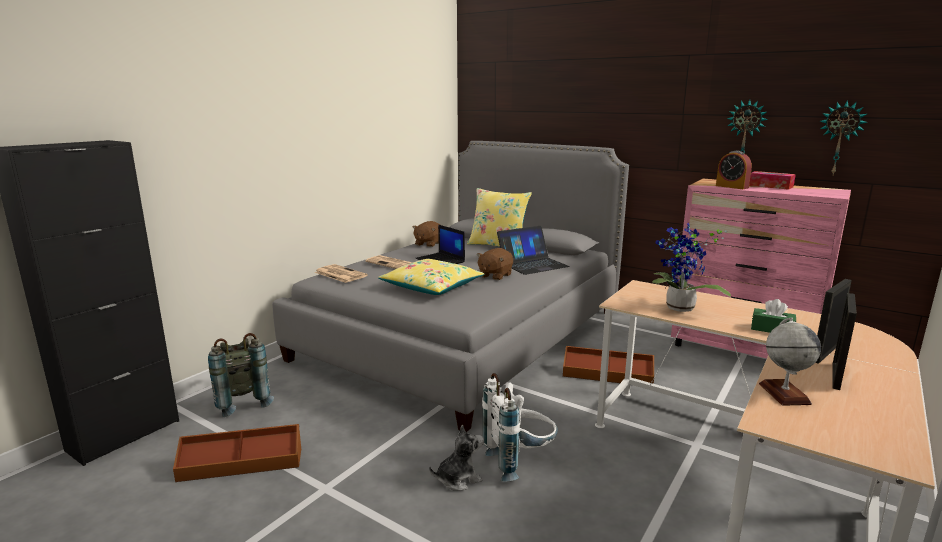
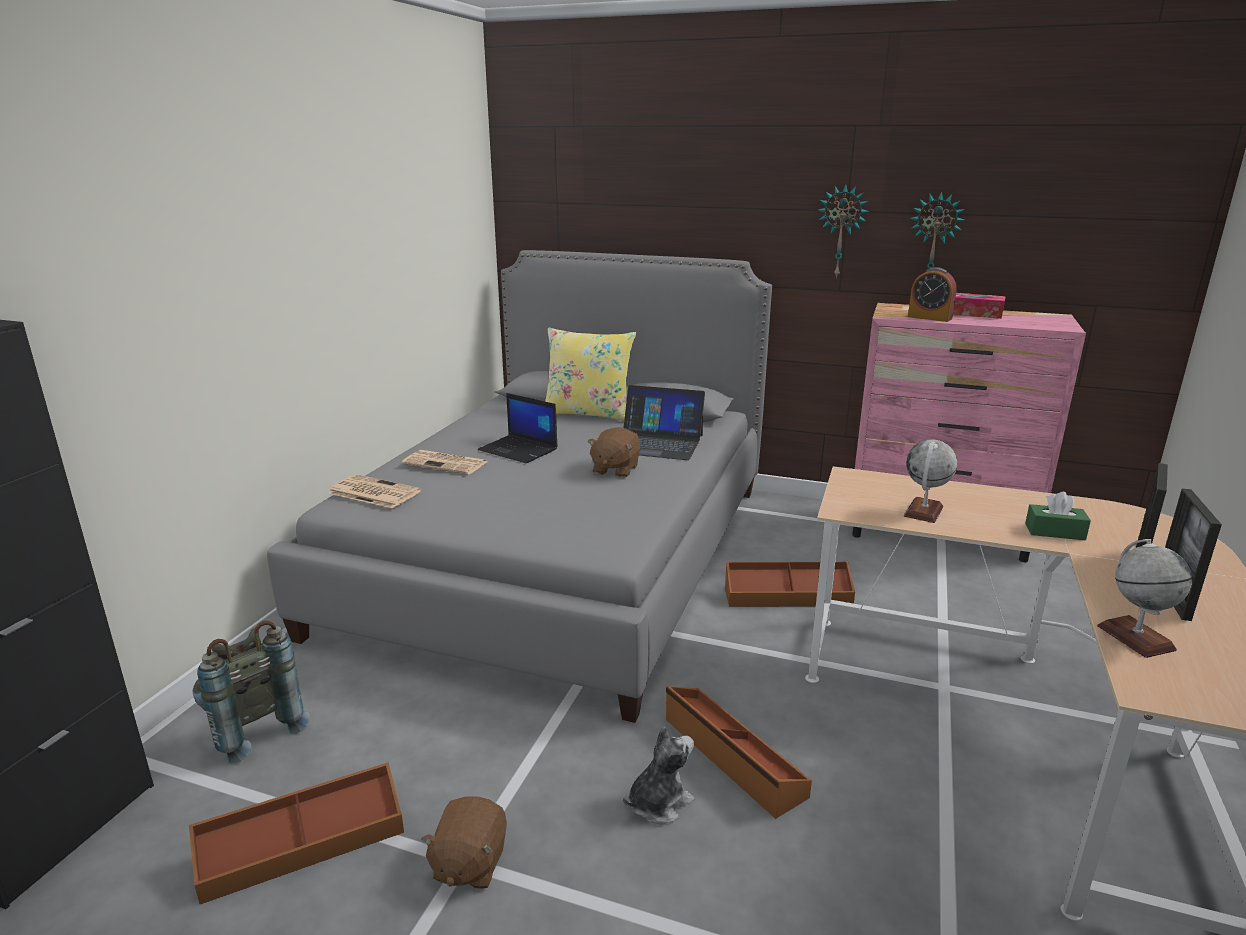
camera: 15 degrees left, 5 degrees up
yellow pillow [378,259,484,295] -> none
brown plush toy [413,221,440,247] -> brown plush toy moved to [421,796,507,889]
white backpack [482,373,558,482] -> brown storage box [666,686,812,819]
laptop [497,226,570,275] -> laptop turned 60 degrees clockwise [624,385,705,460]
potted plant [652,223,731,312] -> globe [904,440,957,523]
wall clock [820,100,867,174] -> wall clock moved to [818,184,869,278]

